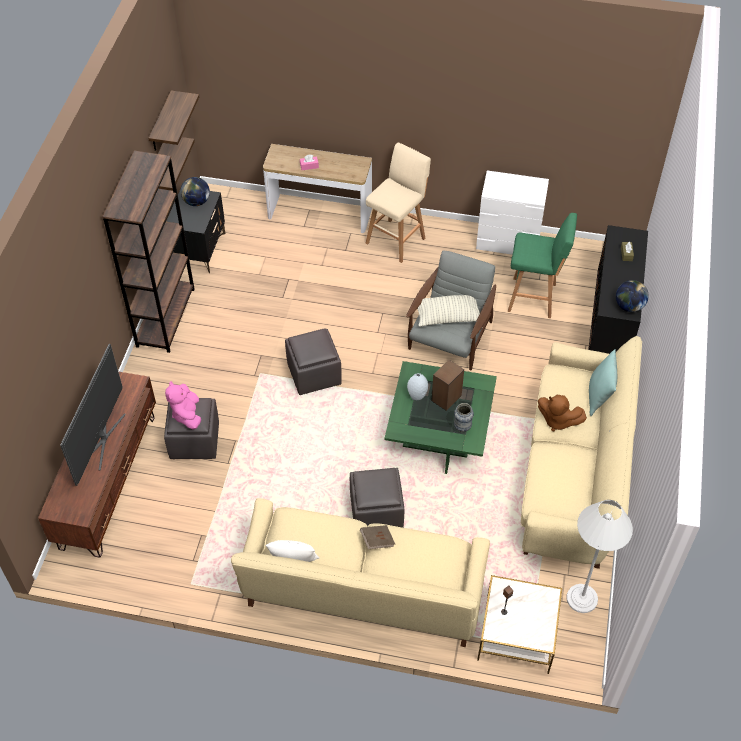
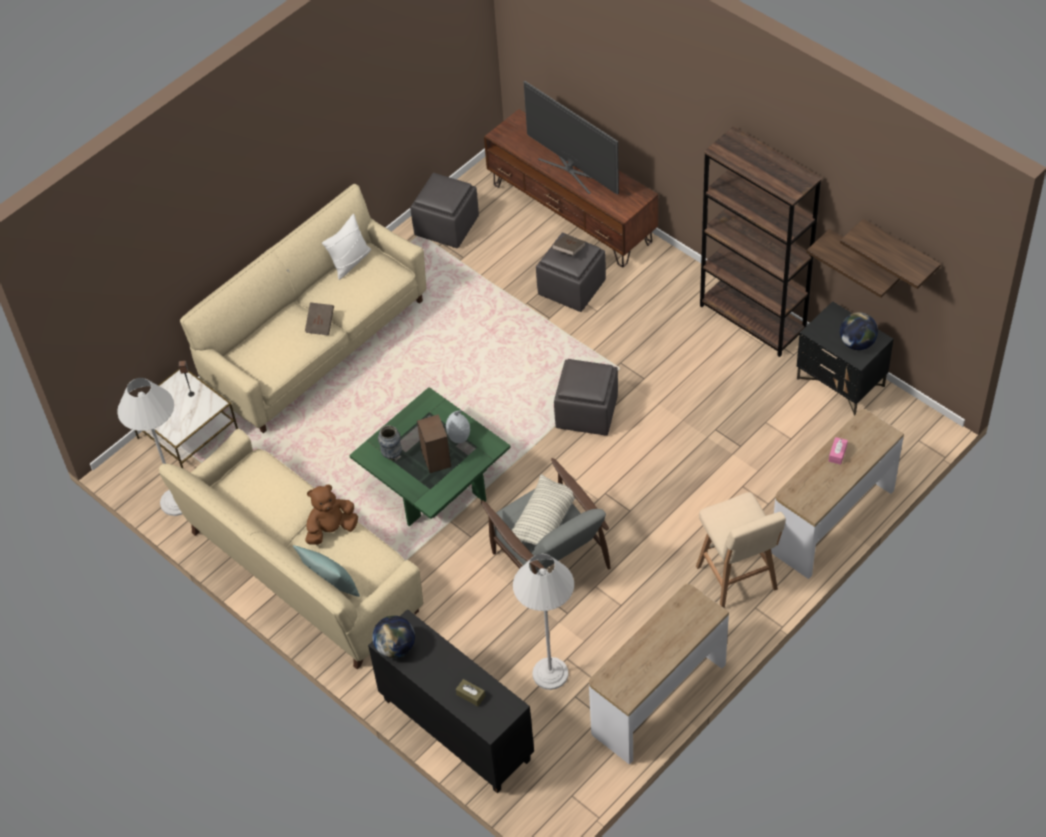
camera: 125 degrees right, 0 degrees up
pink plush toy [165,381,201,429] -> brown book [552,235,586,256]
grey ottoman [350,468,404,528] -> grey ottoman moved to [410,173,479,248]
white dresser [476,170,549,255] -> console table [589,584,729,764]
green stool [508,213,577,318] -> white floor lamp [513,553,574,690]

